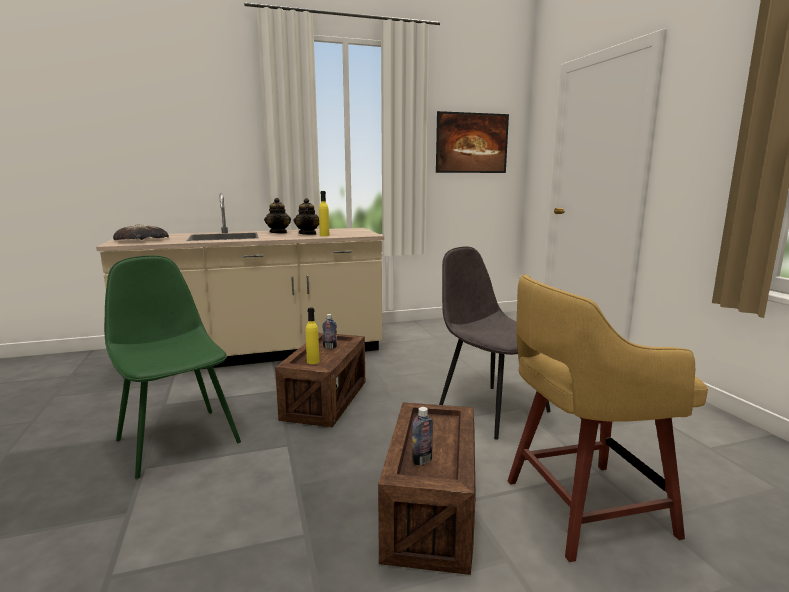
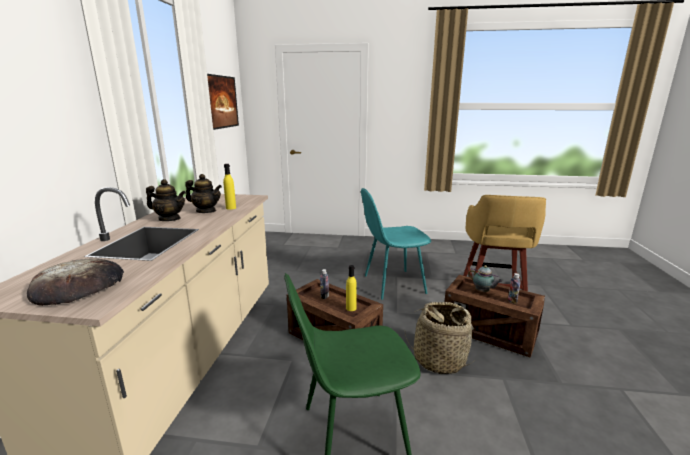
camera: 65 degrees left, 5 degrees up
grey chair [439,246,551,439] -> turquoise chair [361,188,431,300]
none -> basket [405,302,477,374]
none -> teapot [468,265,502,292]

